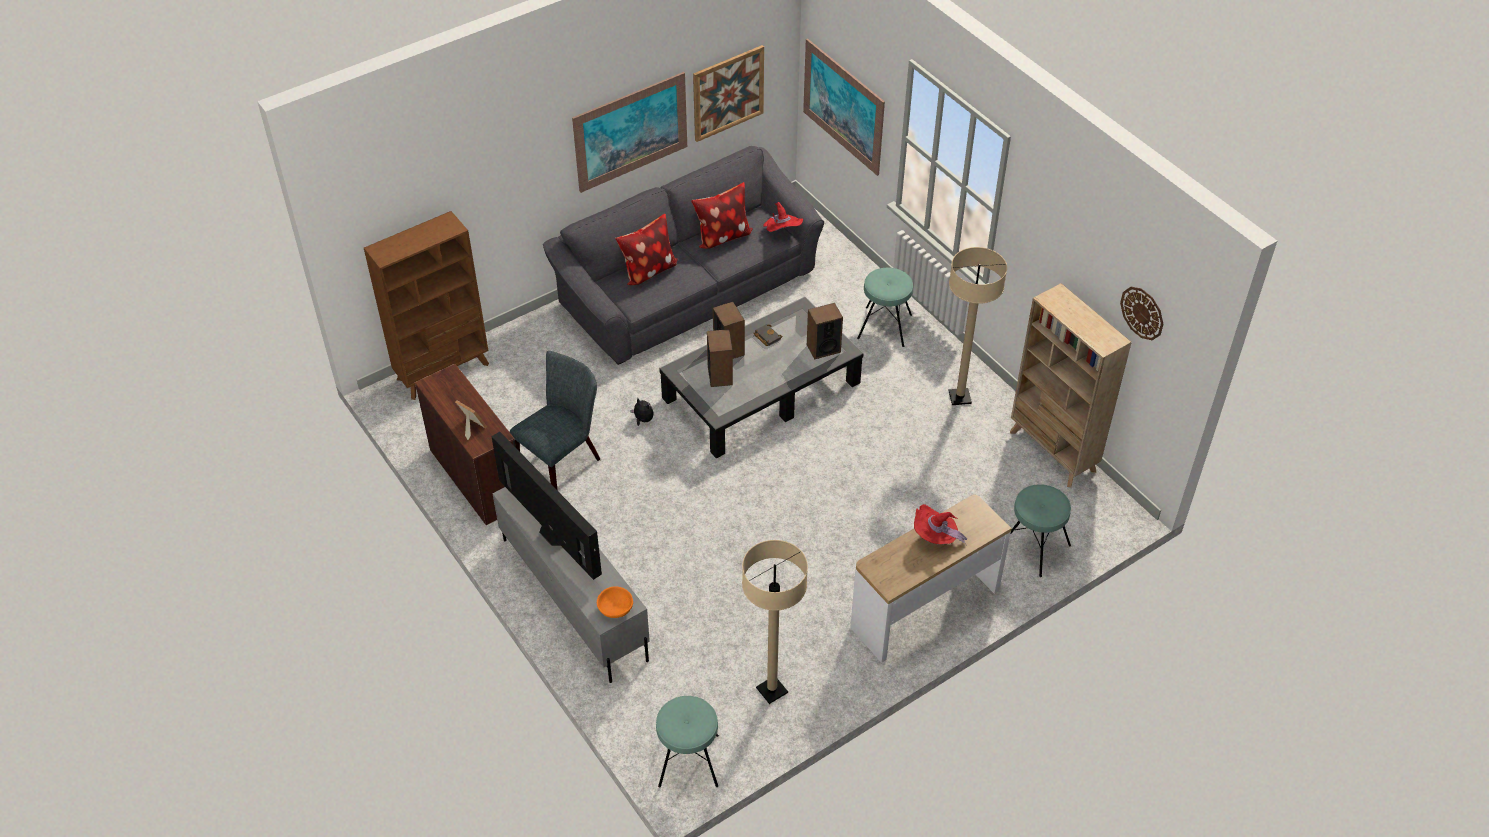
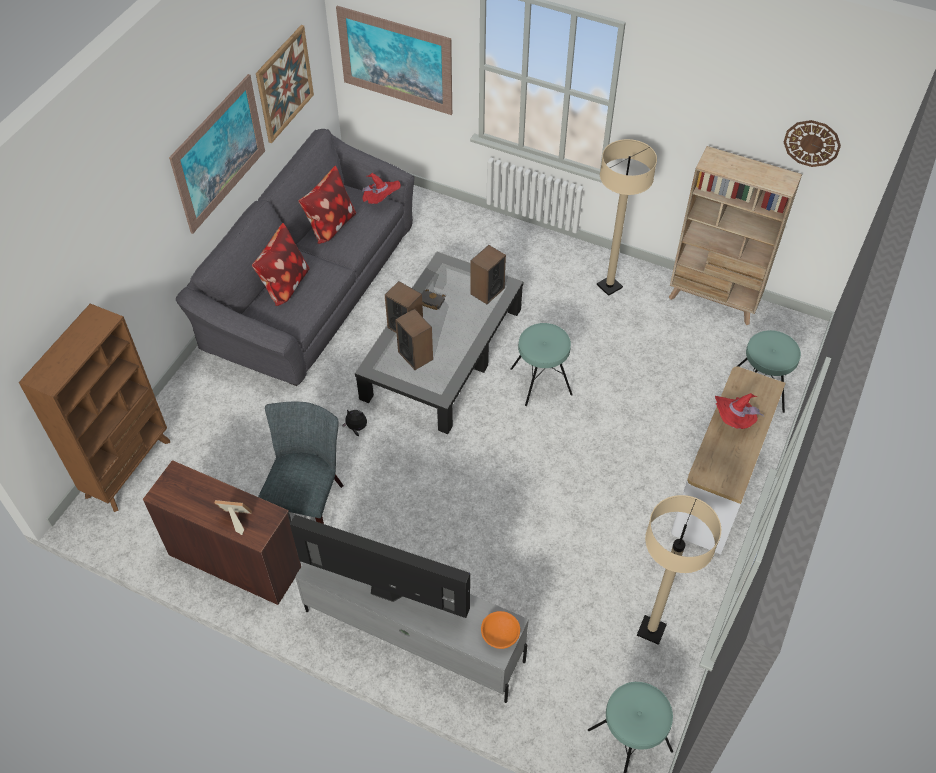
camera: 30 degrees left, 5 degrees up
turquoise stool [857,268,913,347] -> turquoise stool moved to [510,323,573,406]

